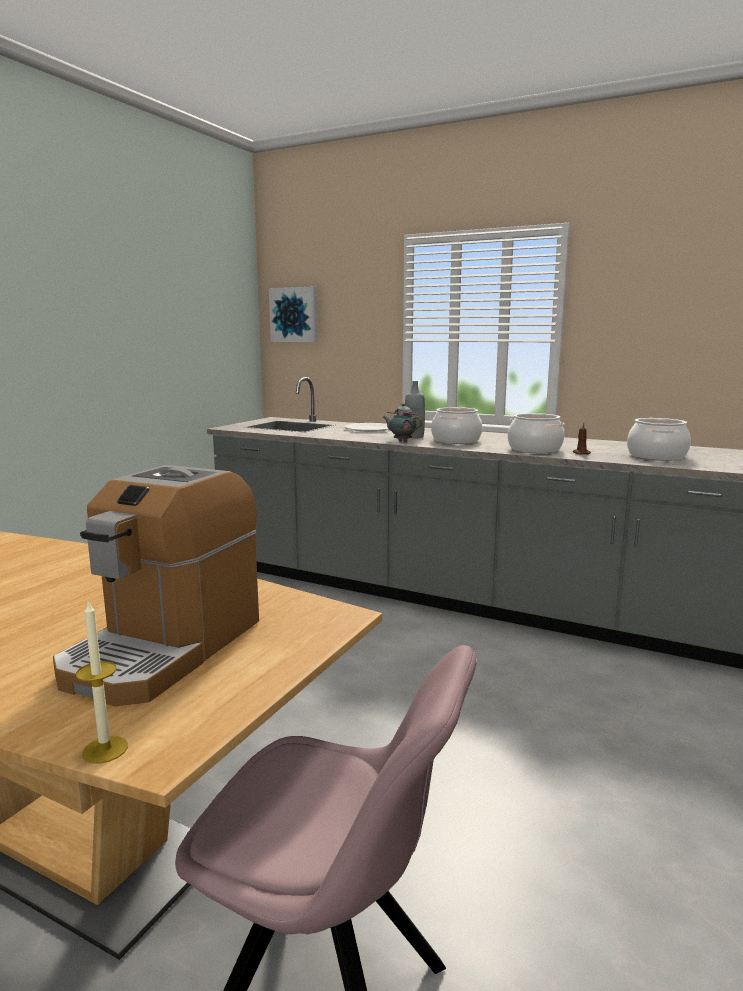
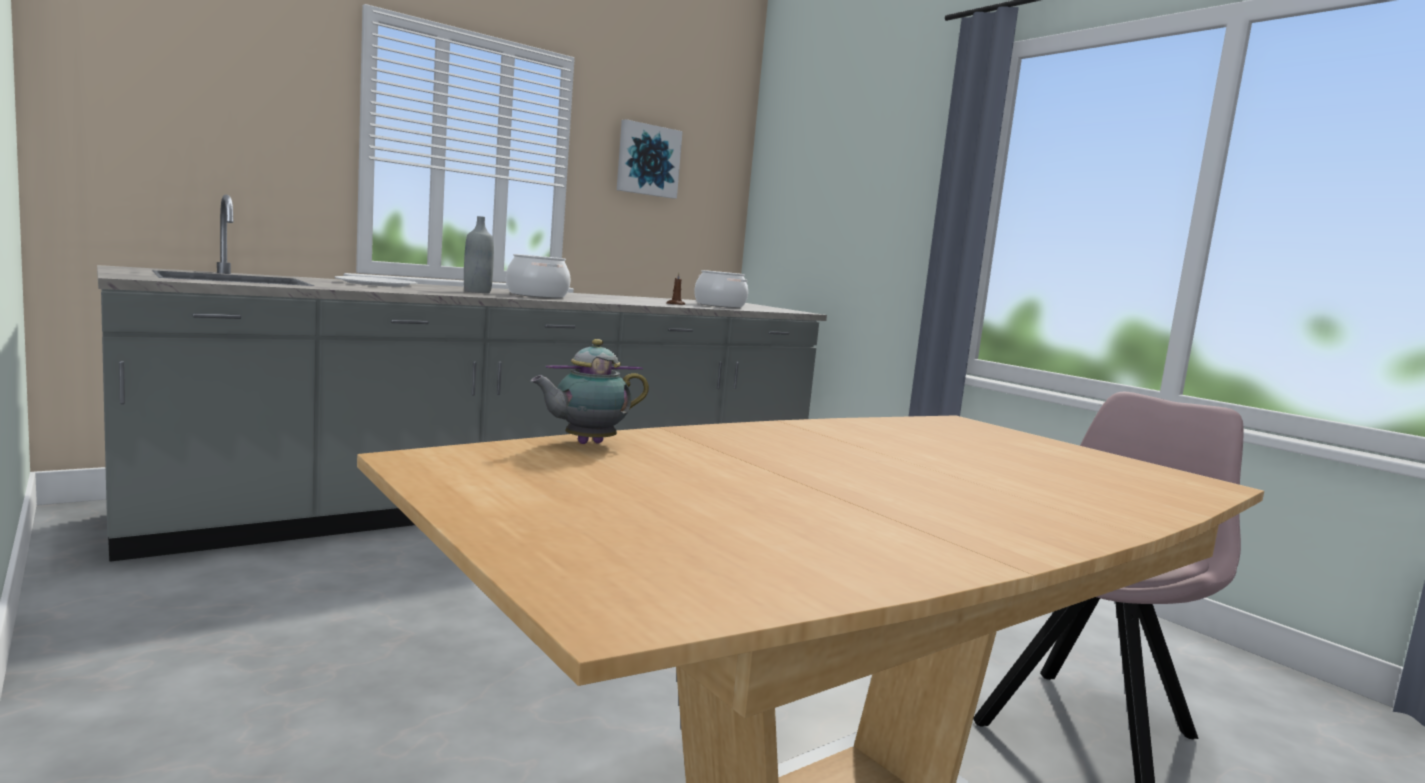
camera: 65 degrees left, 5 degrees down
coffee machine [53,465,259,706] -> none
candle [76,599,128,764] -> none
picture [269,287,318,342] -> picture moved to [617,119,683,199]
teapot [383,403,423,442] -> teapot moved to [531,339,649,444]
cooking pot [508,413,565,453] -> none

